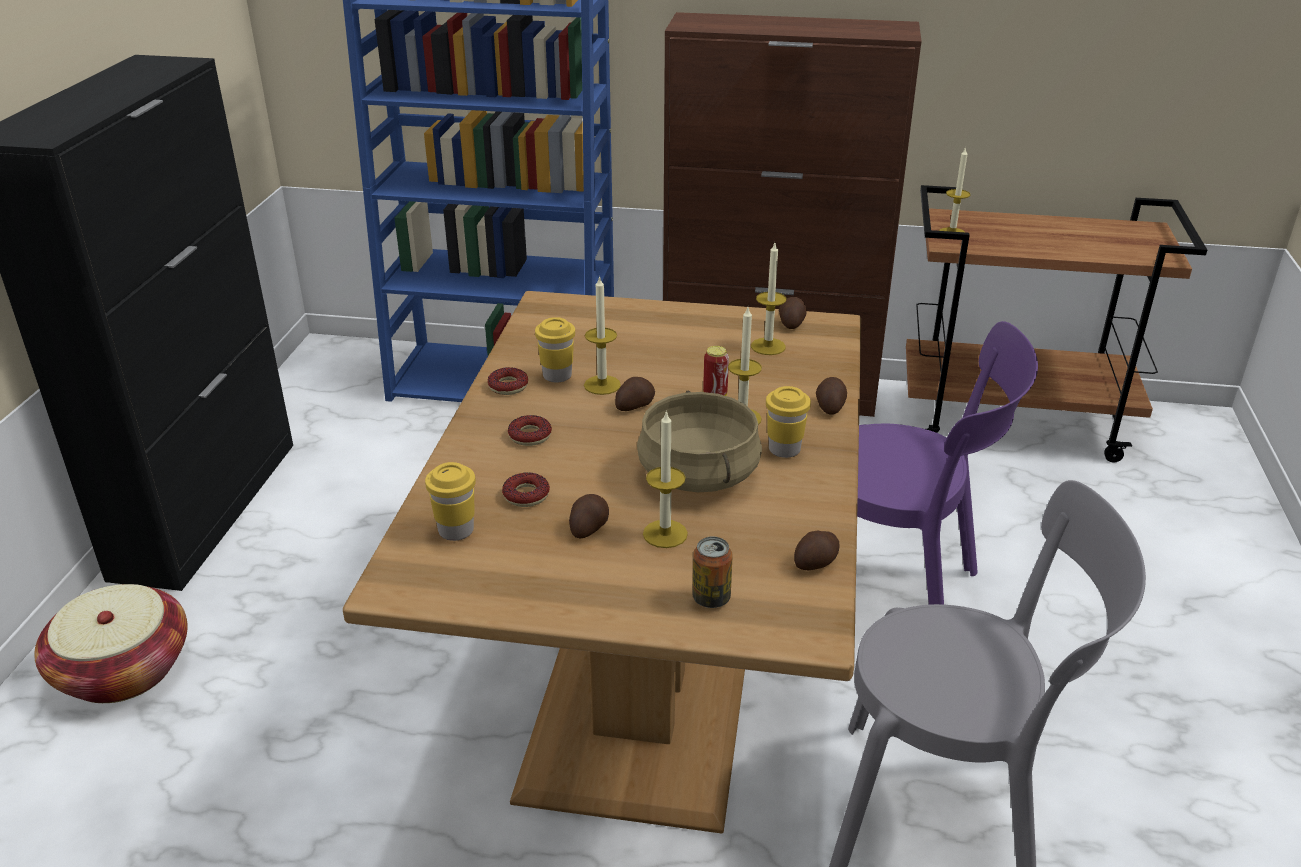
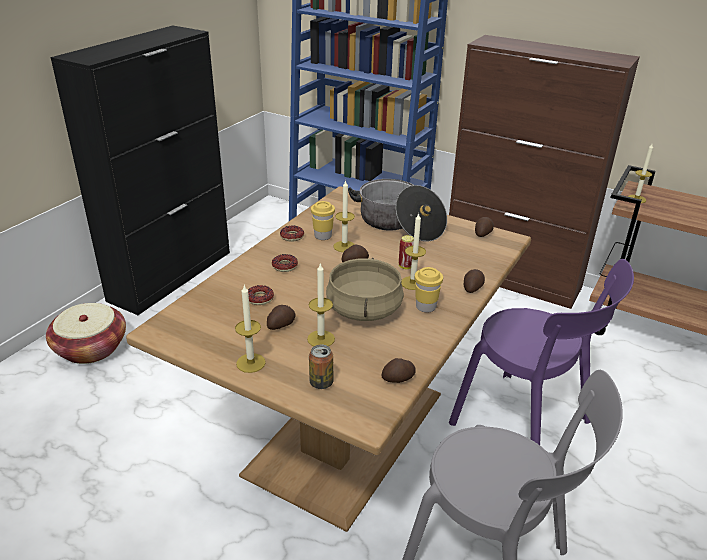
camera: 20 degrees right, 0 degrees up
yellow cup [425,462,476,541] -> none
candle [751,243,786,355] -> candle moved to [235,285,266,373]
none -> cooking pot [348,179,447,242]

